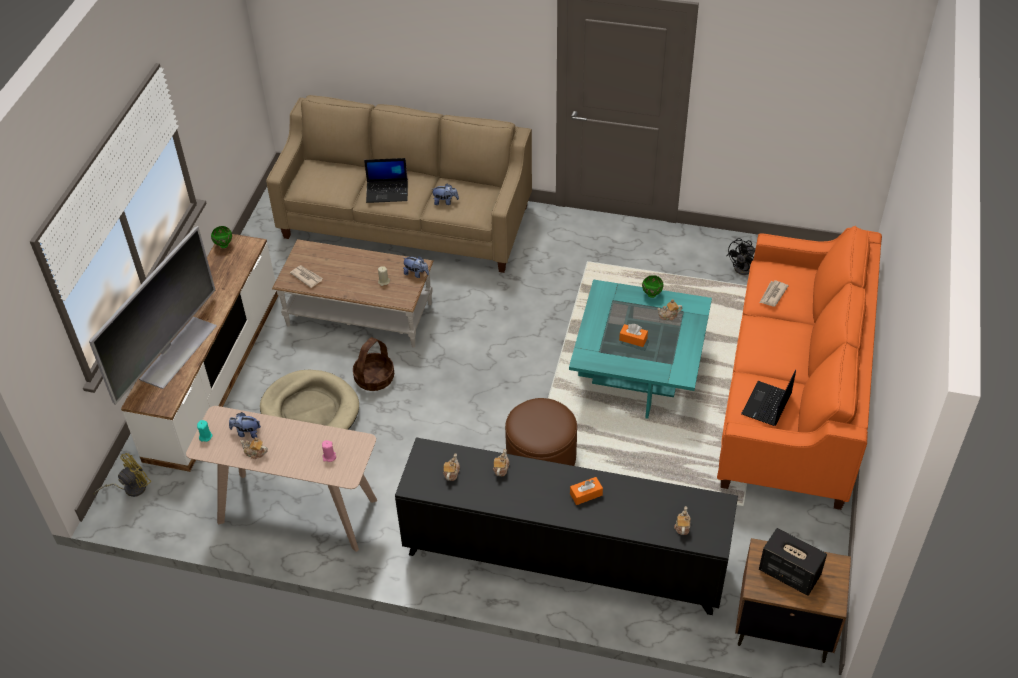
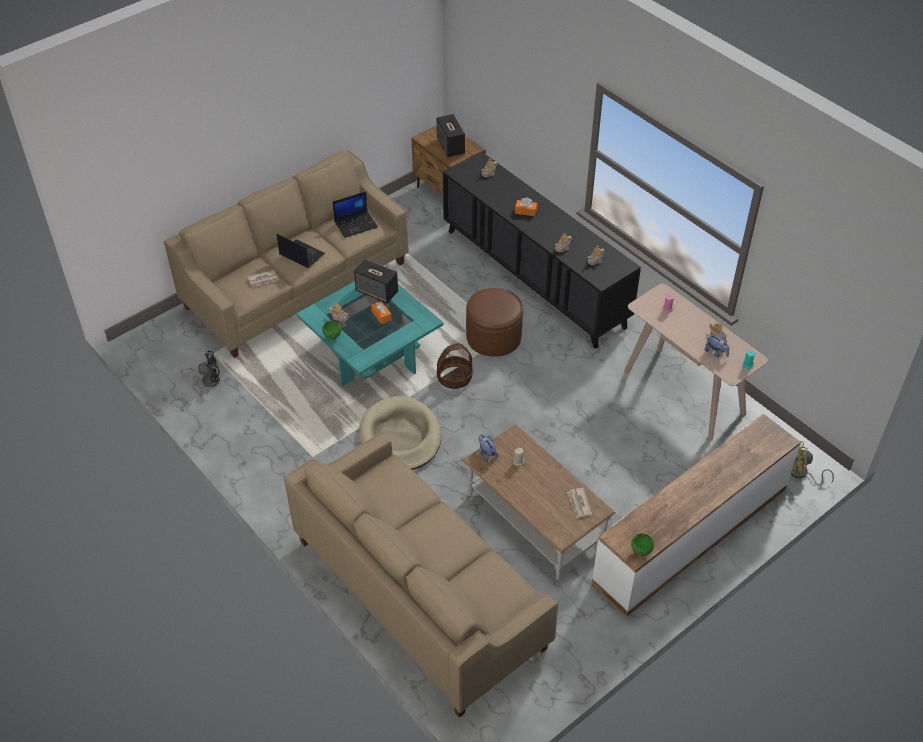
camera: 145 degrees left, 0 degrees up
television [89,226,217,405] -> none
beige dog bed [260,370,359,430] -> beige dog bed moved to [359,396,441,470]
basket [353,337,394,391] -> basket moved to [437,343,472,389]
laptop [364,158,408,203] -> laptop moved to [277,234,325,268]
plush toy [432,184,459,205] -> none
orange sofa [717,226,882,510] -> beige sofa [164,150,409,358]
none -> speaker [354,259,398,303]

